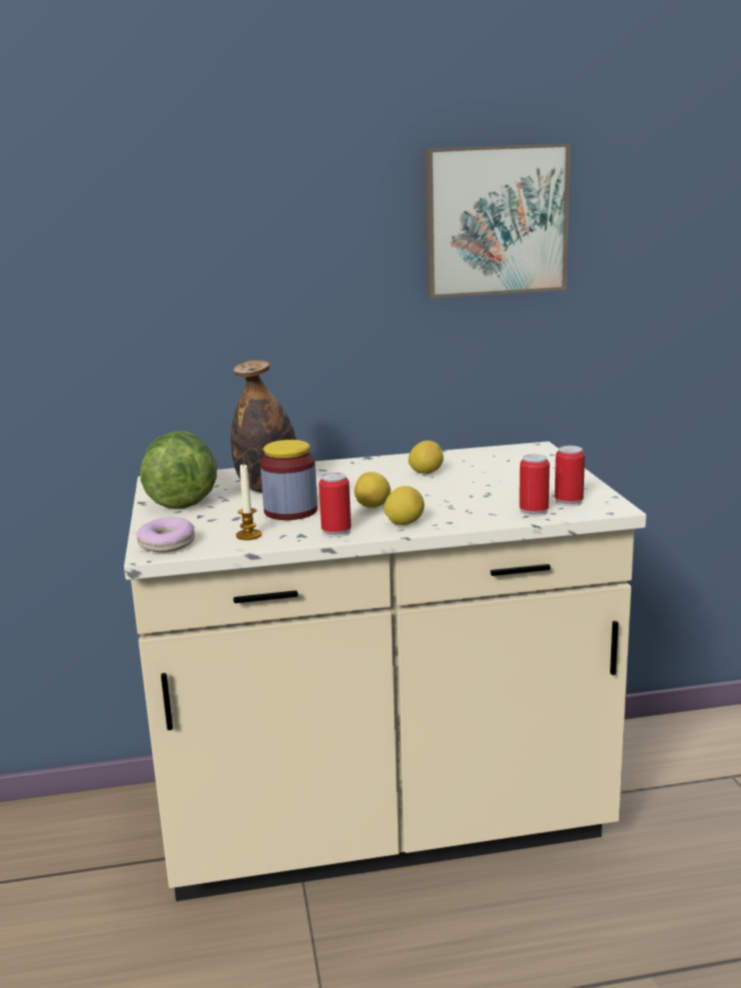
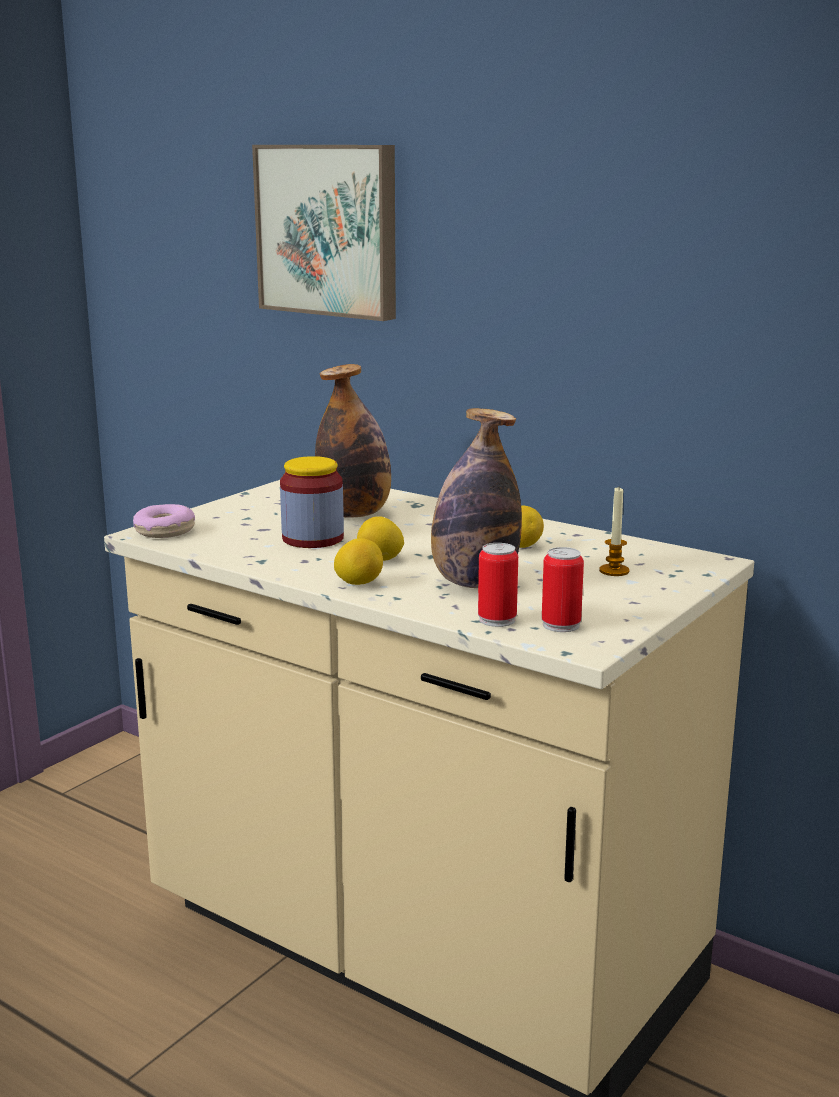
camera: 45 degrees right, 0 degrees up
lettuce [140,431,217,509] -> none
candle [236,463,262,540] -> candle moved to [599,487,630,576]
can [319,472,351,537] -> none
picture [425,143,571,298] -> picture moved to [252,145,396,321]
none -> bottle [431,408,522,588]

